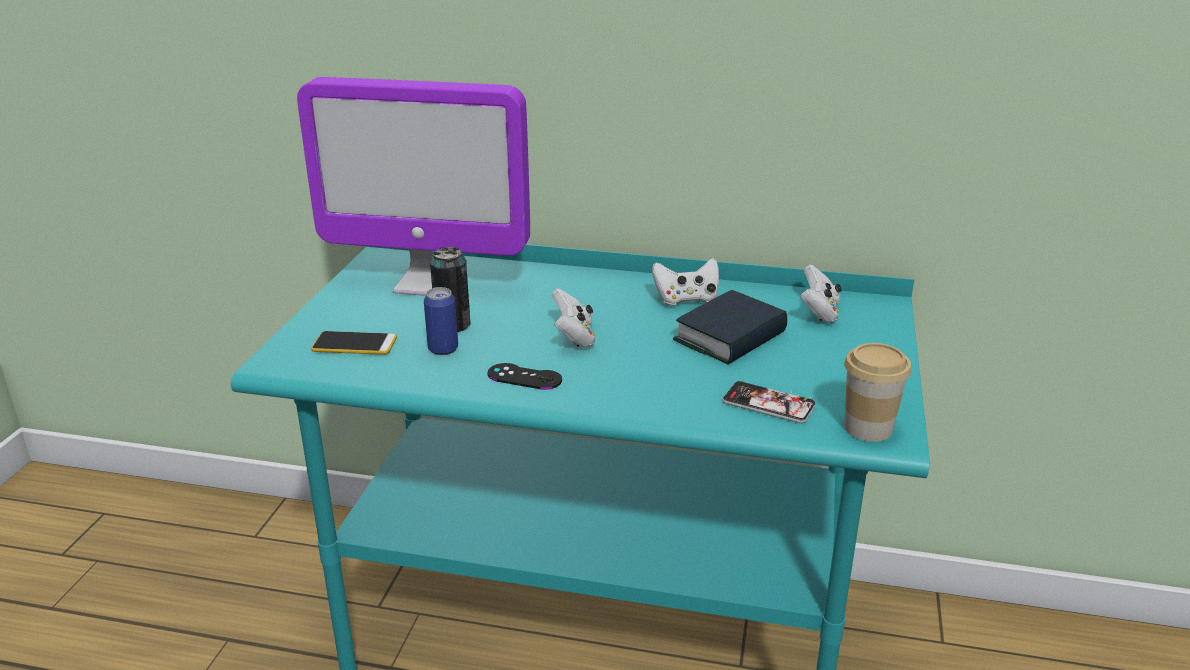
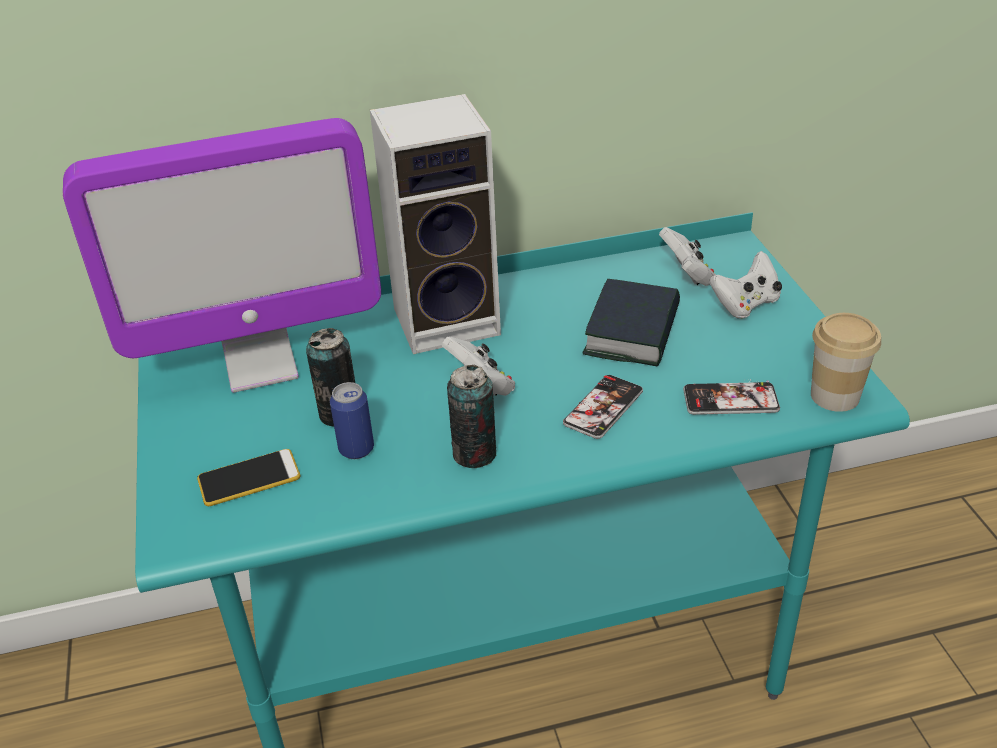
camera: 25 degrees left, 10 degrees up
black game controller [488,363,562,390] -> can [447,365,496,468]
white game controller [652,258,719,306] -> white game controller moved to [709,251,782,319]
none -> speaker [370,94,501,354]
none -> phone [563,375,643,439]

